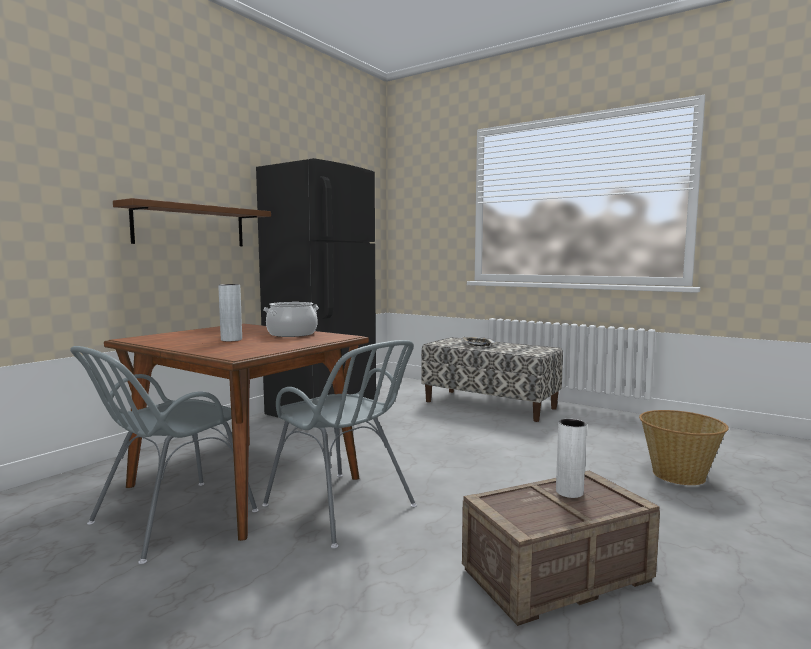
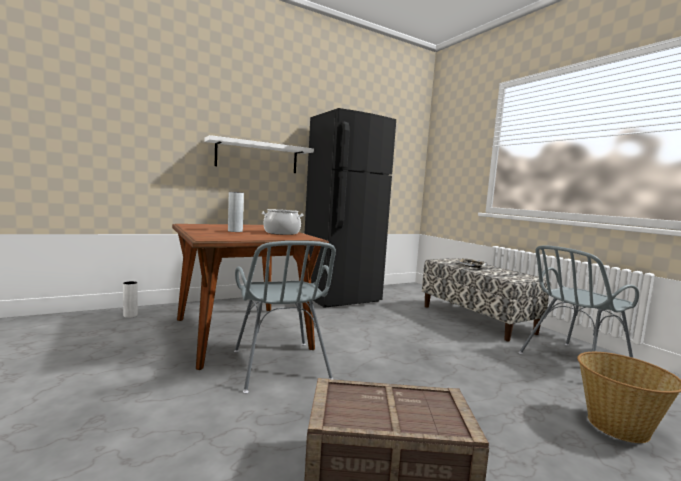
camera: 25 degrees right, 0 degrees up
grey chair [70,346,259,564] -> grey chair moved to [518,246,639,358]
brown shelf [113,198,271,246] -> white shelf [204,135,314,173]
white vase [556,419,587,498] -> white vase moved to [123,281,138,318]

